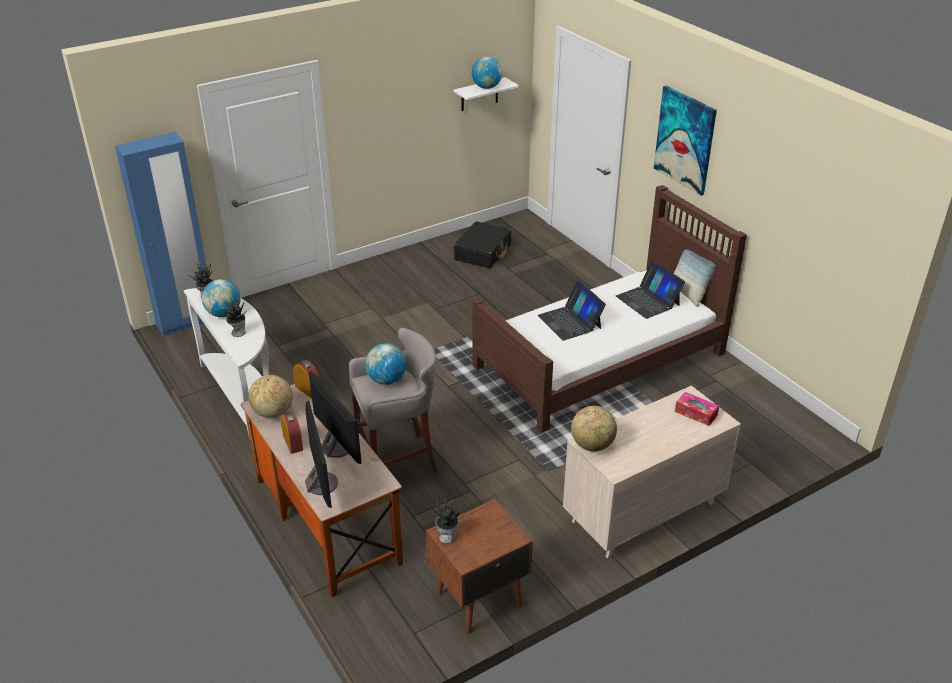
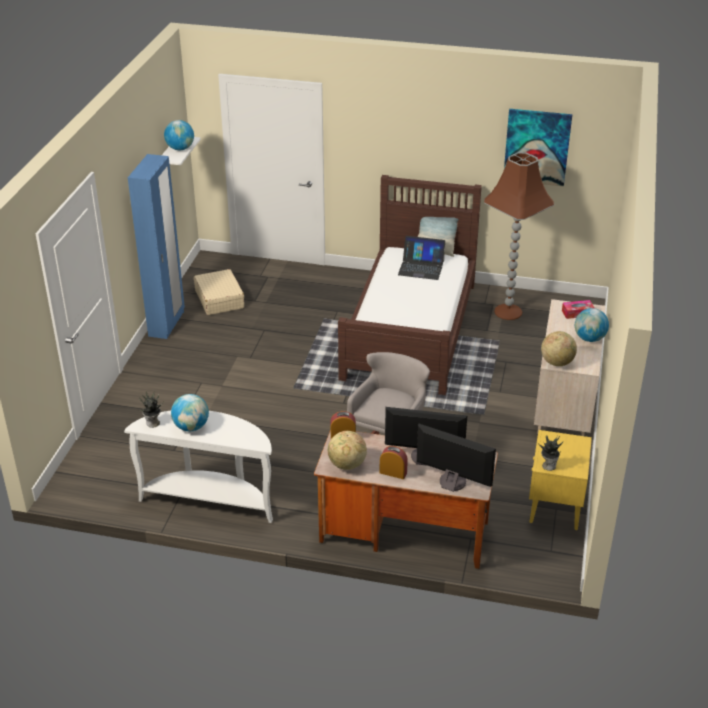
camera: 45 degrees left, 0 degrees up
blue wardrobe [115,132,207,337] -> blue wardrobe moved to [128,154,185,339]
potted plant [220,298,246,337] -> none
globe [365,343,407,385] -> globe moved to [575,308,609,342]
brown nightstand [426,499,533,634] -> yellow nightstand [529,430,592,530]
black suitcase [454,221,511,268] -> beige suitcase [194,269,244,315]
laptop [538,280,606,341] -> none
picture [654,86,717,196] -> picture moved to [504,109,573,186]
none -> brown floor lamp [484,152,554,320]

